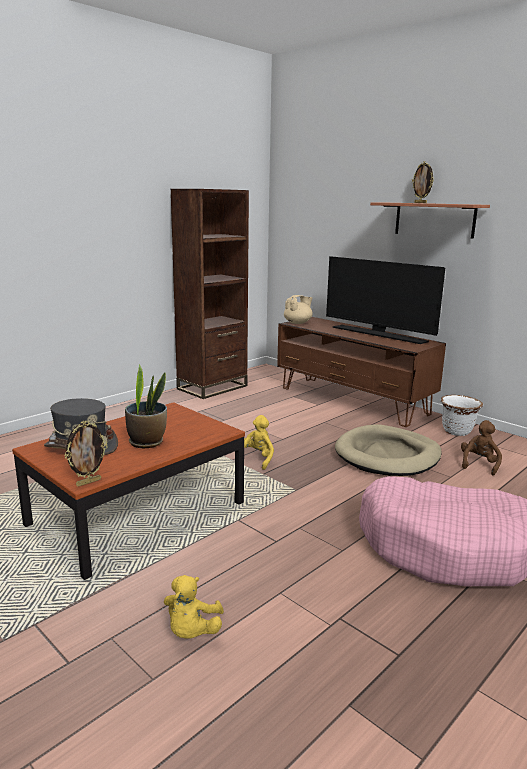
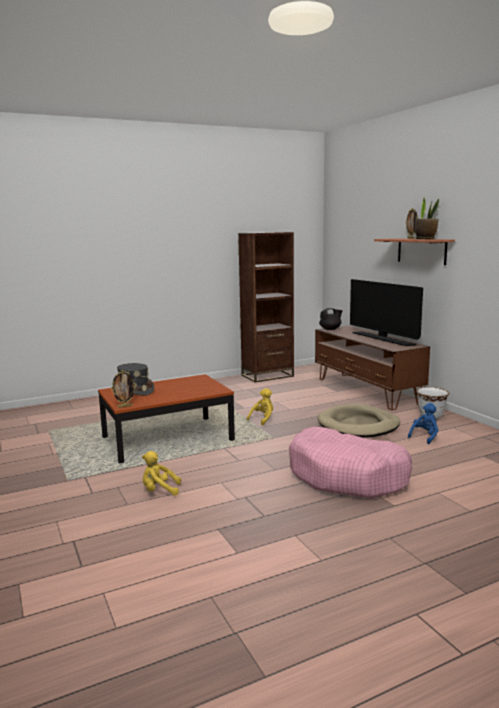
camera: 20 degrees right, 5 degrees down
potted plant [125,364,167,448] -> potted plant moved to [415,198,439,239]
yellow plush toy [164,575,224,639] -> yellow plush toy turned 60 degrees clockwise [142,451,181,496]
beige teapot [284,295,313,324] -> black teapot [319,308,342,330]
brown plush toy [461,420,502,476] -> blue plush toy [408,403,438,444]

